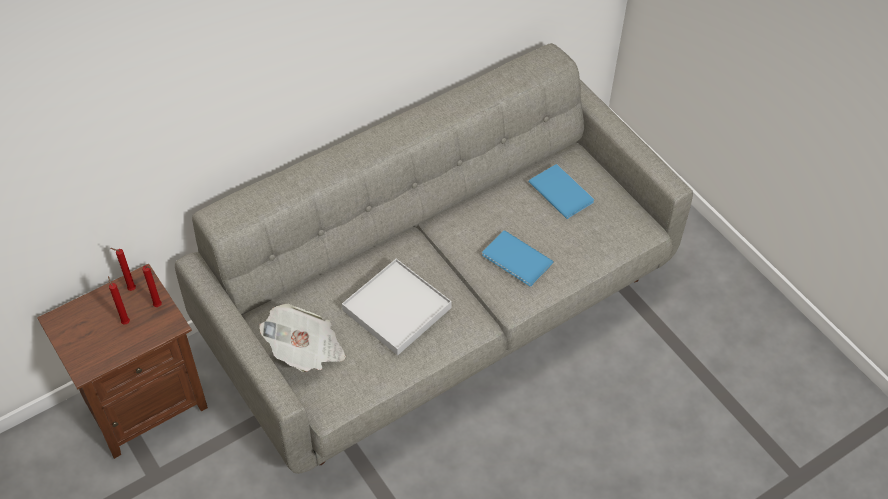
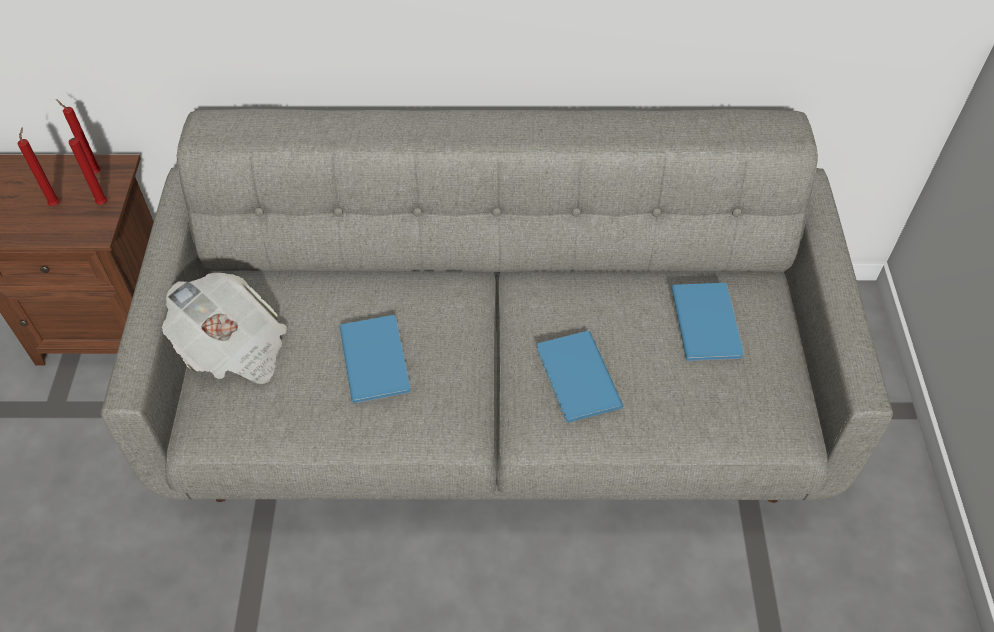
camera: 35 degrees right, 0 degrees up
white tray [342,259,452,356] -> blue book [340,315,411,403]

